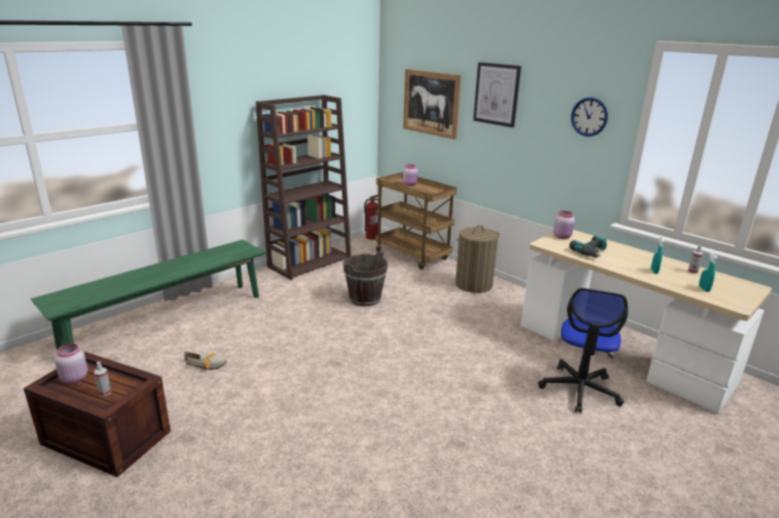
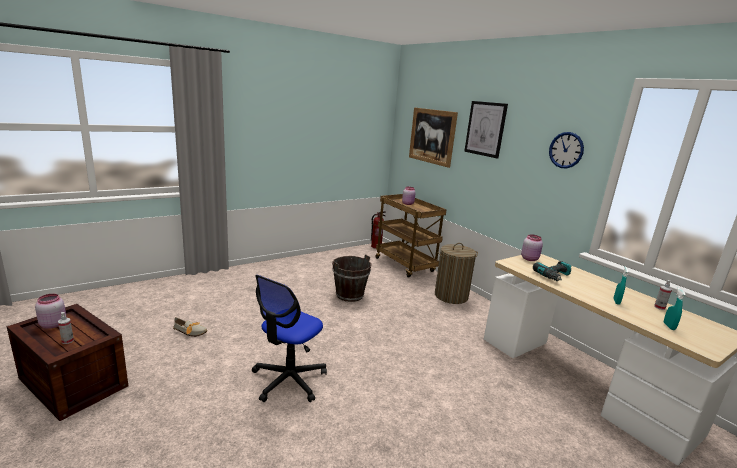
camera: 10 degrees right, 5 degrees down
green bench [31,240,266,350] -> none
brown bookcase [256,95,351,280] -> none
office chair [538,288,628,414] -> office chair moved to [252,275,327,402]

